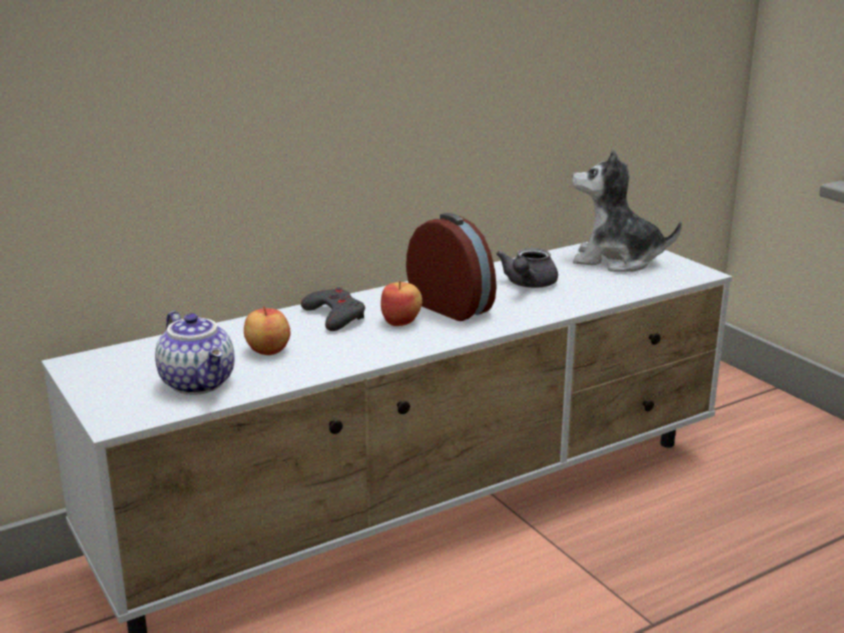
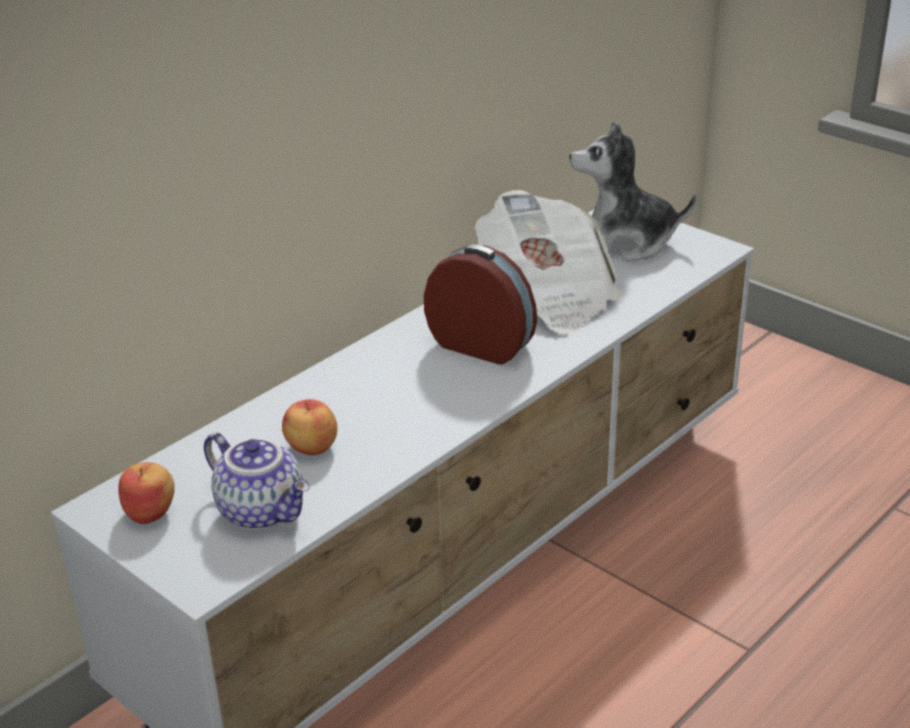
camera: 15 degrees left, 10 degrees up
grey game controller [301,287,365,331] -> none
apple [381,281,422,326] -> apple moved to [118,462,175,524]
grey teapot [496,248,558,288] -> newspaper [475,190,622,335]

